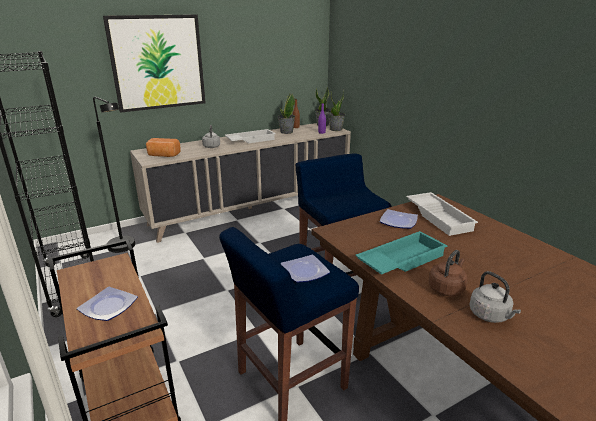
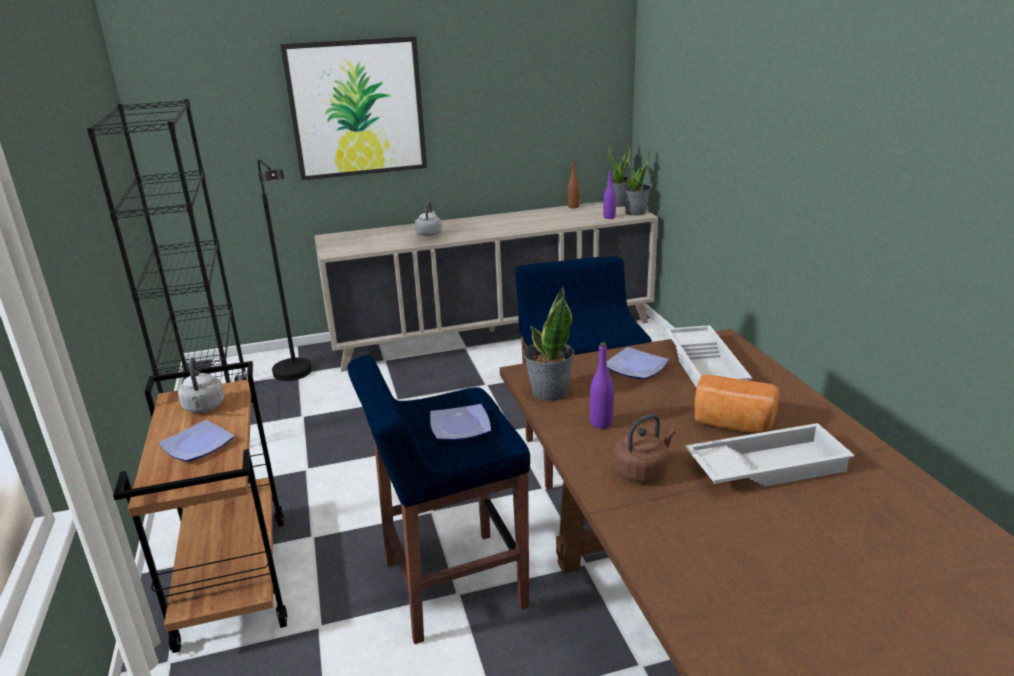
camera: 15 degrees right, 0 degrees up
bread [146,138,181,157] -> bread moved to [695,374,779,433]
white tray [225,129,276,143] -> white tray moved to [685,423,855,487]
potted plant [277,93,295,134] -> potted plant moved to [523,287,574,401]
turquoise tray [355,231,447,275] -> purple bottle [590,342,614,429]
grey kettle [469,271,521,323] -> grey kettle moved to [178,357,225,413]

